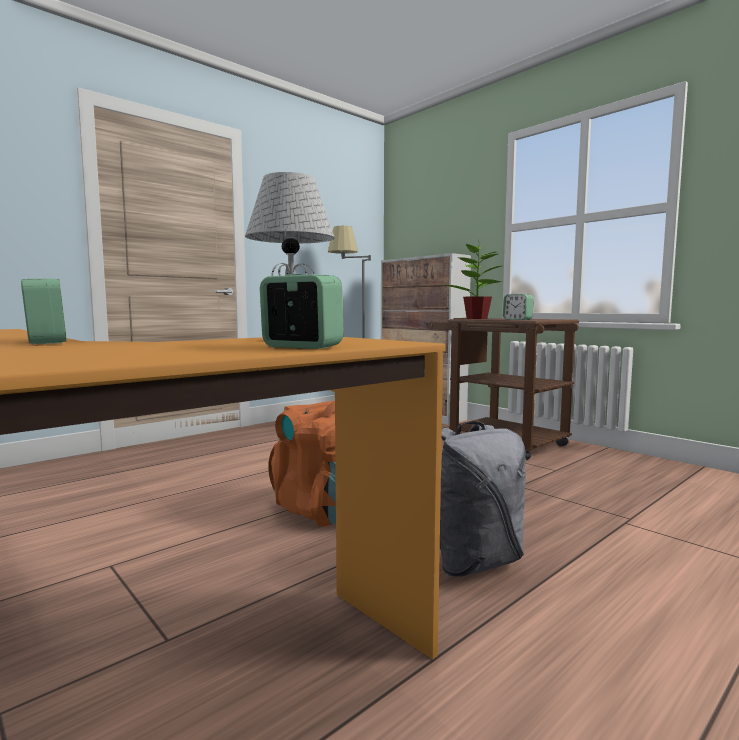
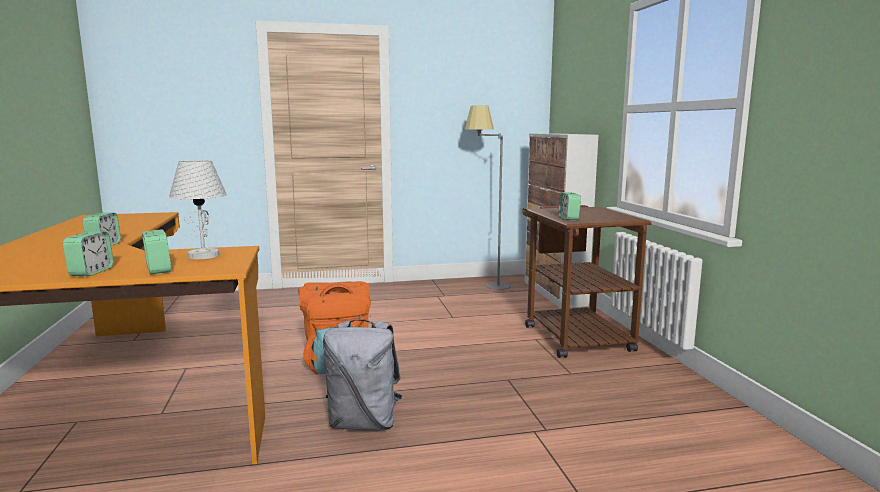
camera: 30 degrees right, 5 degrees up
potted plant [444,244,502,319] -> none
none -> alarm clock [63,231,114,276]

